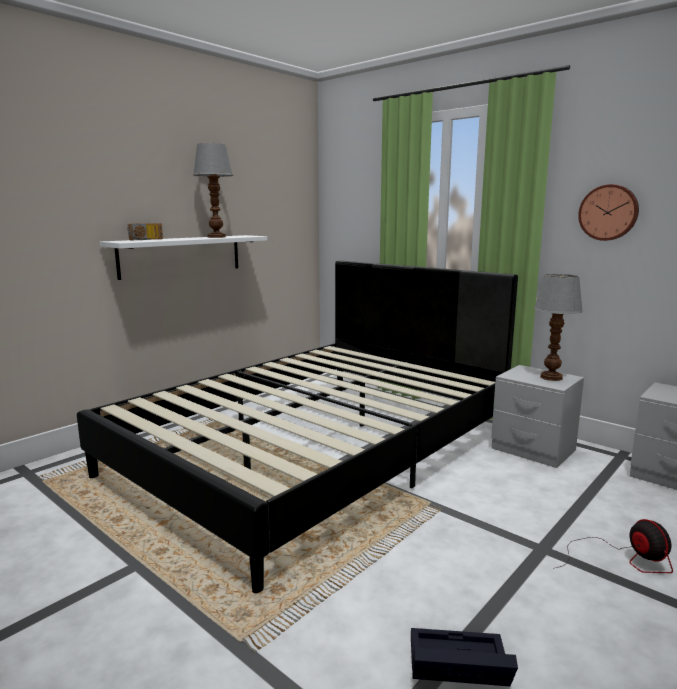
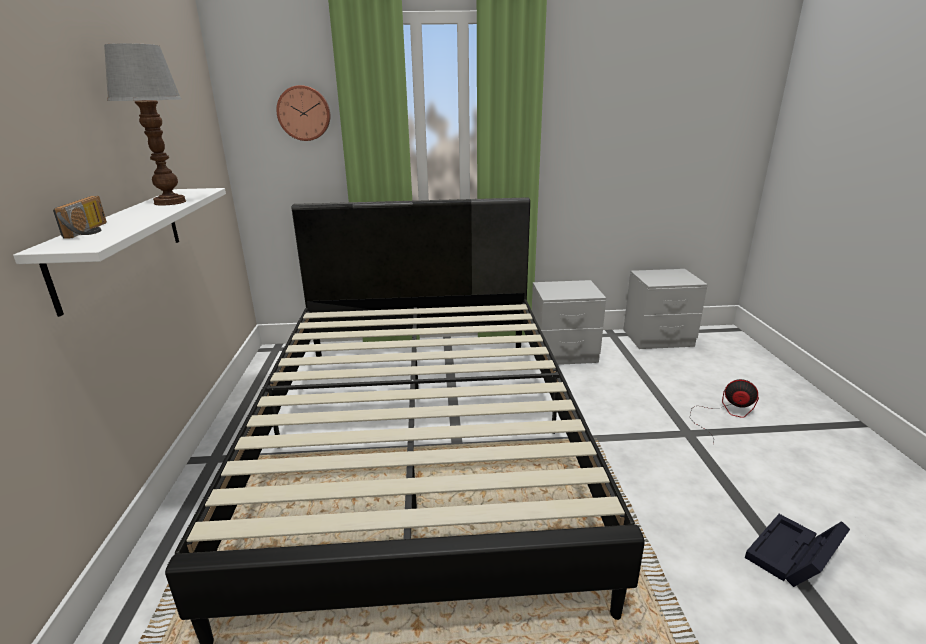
camera: 45 degrees left, 10 degrees up
table lamp [534,274,583,381] -> none
wall clock [578,184,639,241] -> wall clock moved to [276,85,330,141]

